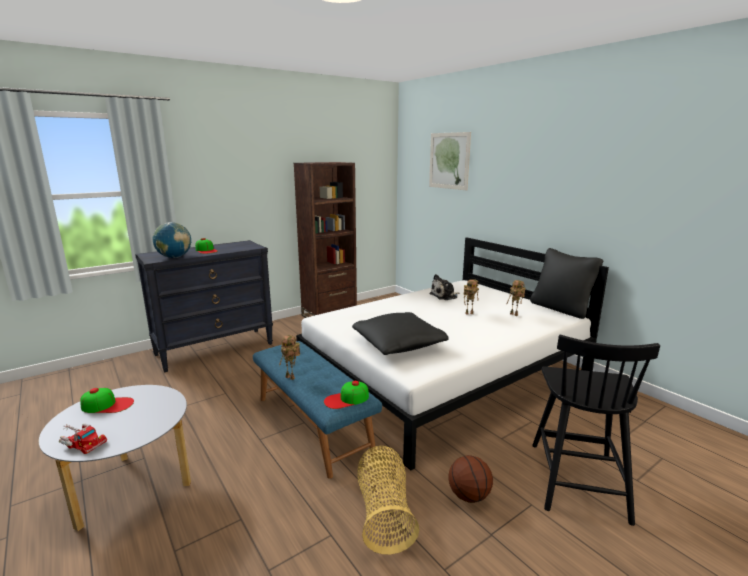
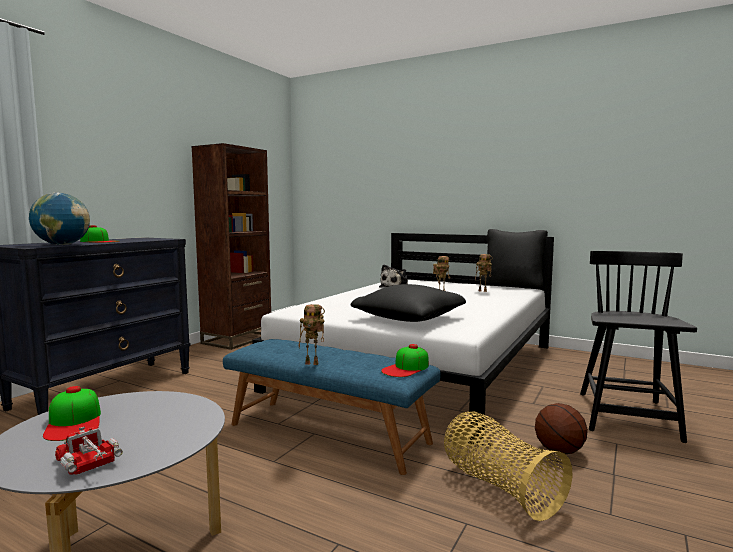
camera: 25 degrees left, 10 degrees down
toy truck [59,424,107,454] -> toy truck turned 135 degrees counterclockwise [55,426,123,475]
cap [80,388,134,413] -> cap turned 90 degrees clockwise [43,386,101,441]
picture [429,132,471,190] -> none
black chair [532,335,660,526] -> black chair turned 150 degrees counterclockwise [580,251,697,443]

